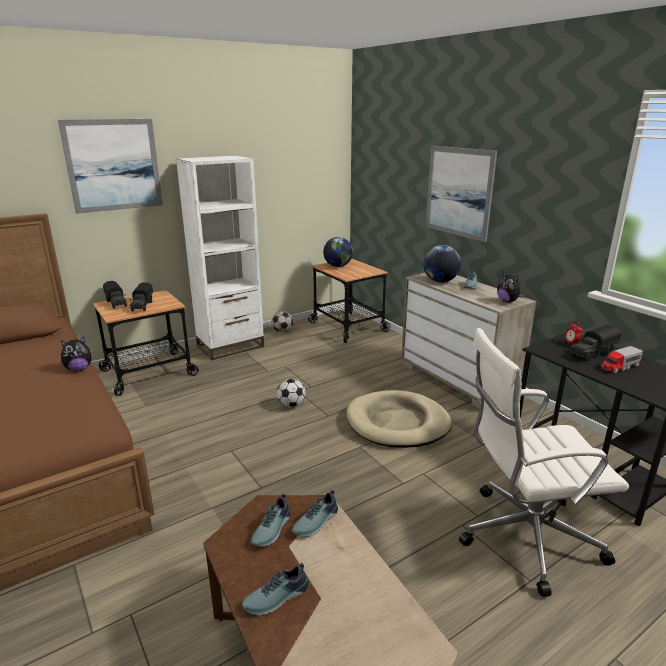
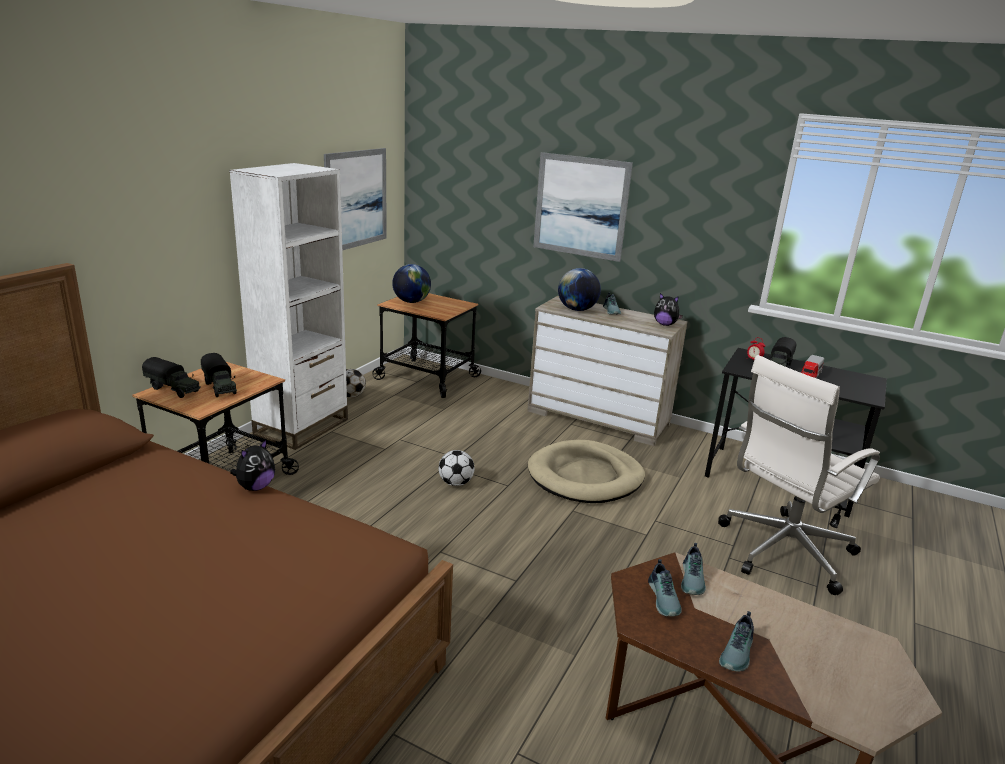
camera: 30 degrees left, 0 degrees up
picture [58,119,163,214] -> picture moved to [324,148,387,251]

